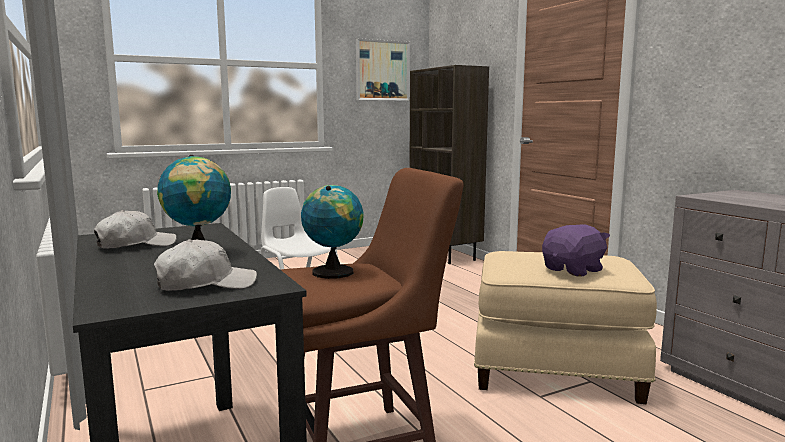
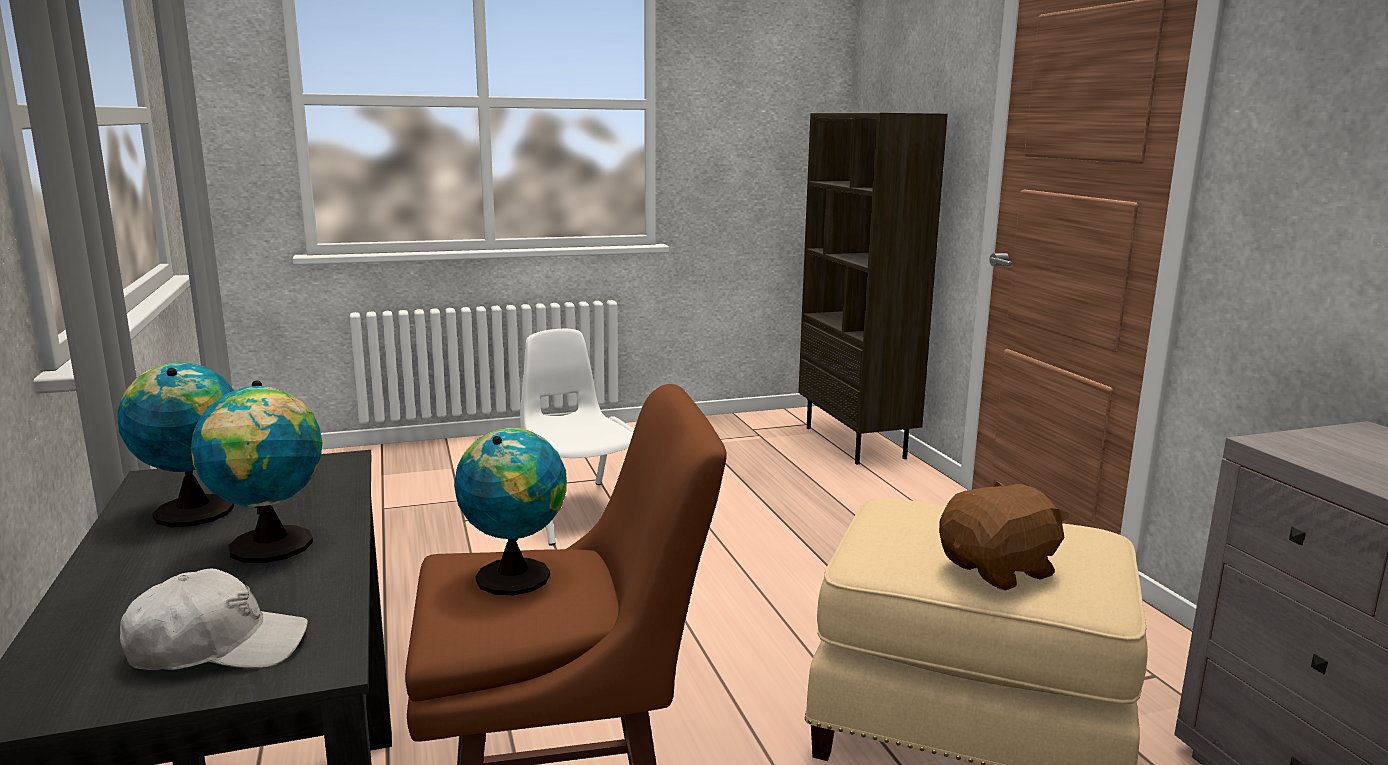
camera: 10 degrees right, 5 degrees up
white cap [94,210,177,249] -> globe [117,363,234,527]
picture [356,38,410,101] -> none
purple plush toy [542,224,610,277] -> brown plush toy [939,480,1070,591]

